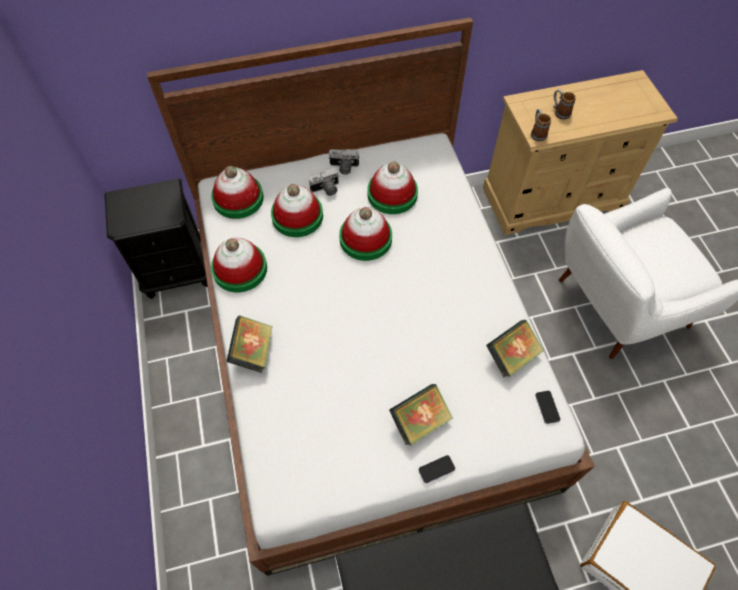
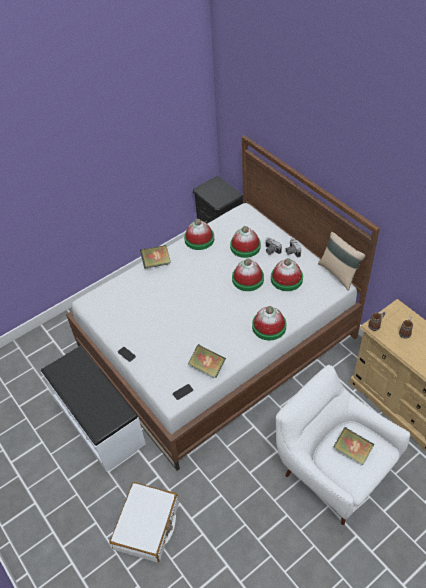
camera: 70 degrees right, 10 degrees down
hat [211,166,264,219] -> hat moved to [252,306,287,341]
book [389,384,453,445] -> book moved to [334,427,374,465]
none -> beige pillow [318,232,365,291]

